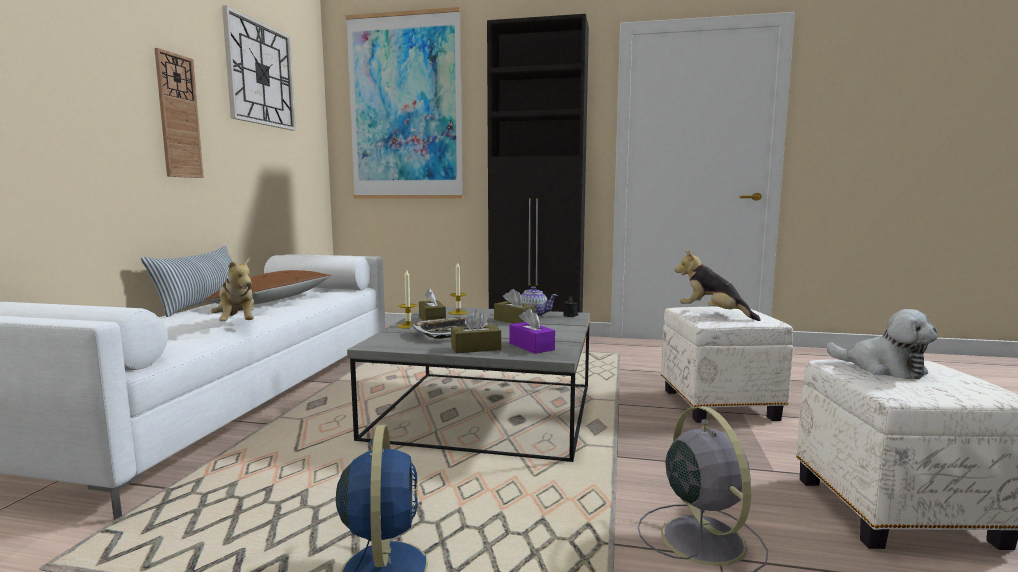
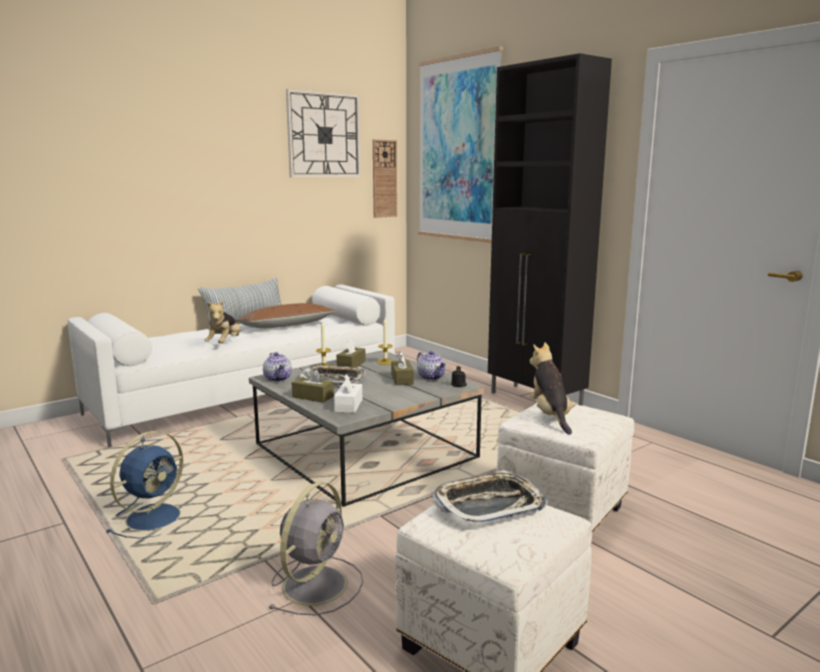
camera: 40 degrees right, 5 degrees up
wall clock [154,48,204,178] -> wall clock moved to [373,139,397,218]
purple tissue box [509,308,555,354] -> white tissue box [334,374,362,413]
plush toy [826,309,937,379] -> tray [433,470,548,525]
none -> teapot [263,352,292,382]

